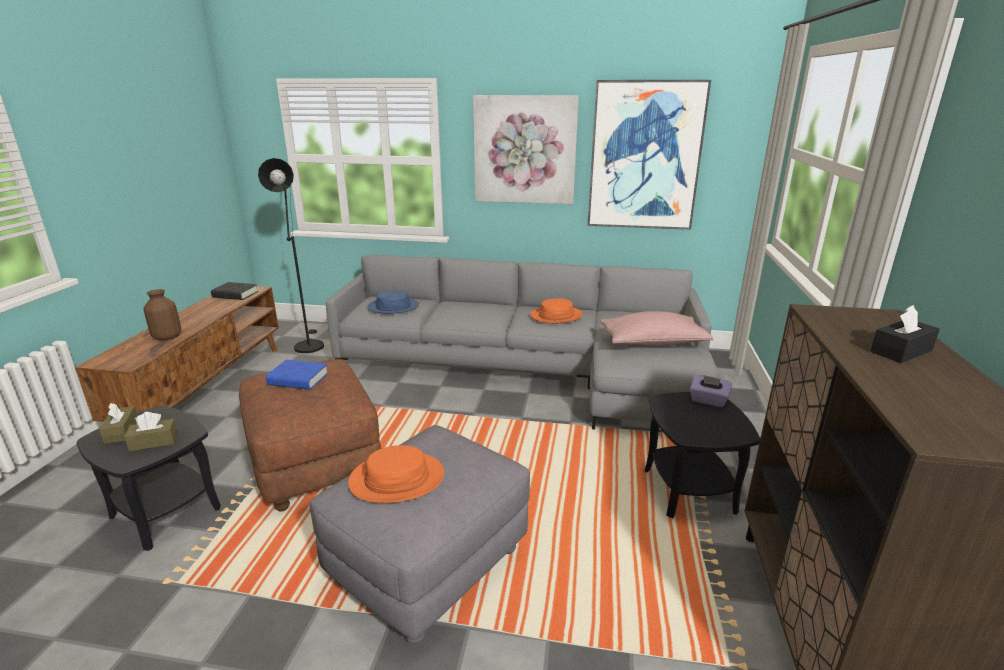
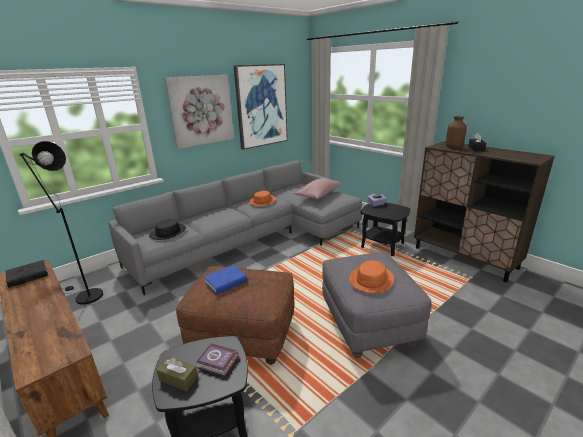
camera: 50 degrees left, 0 degrees up
brown tissue box [124,412,178,451] -> book [196,343,238,377]
brown vase [143,289,181,340] -> brown vase moved to [446,116,467,149]
blue hat [367,290,419,314] -> black hat [149,219,186,240]

